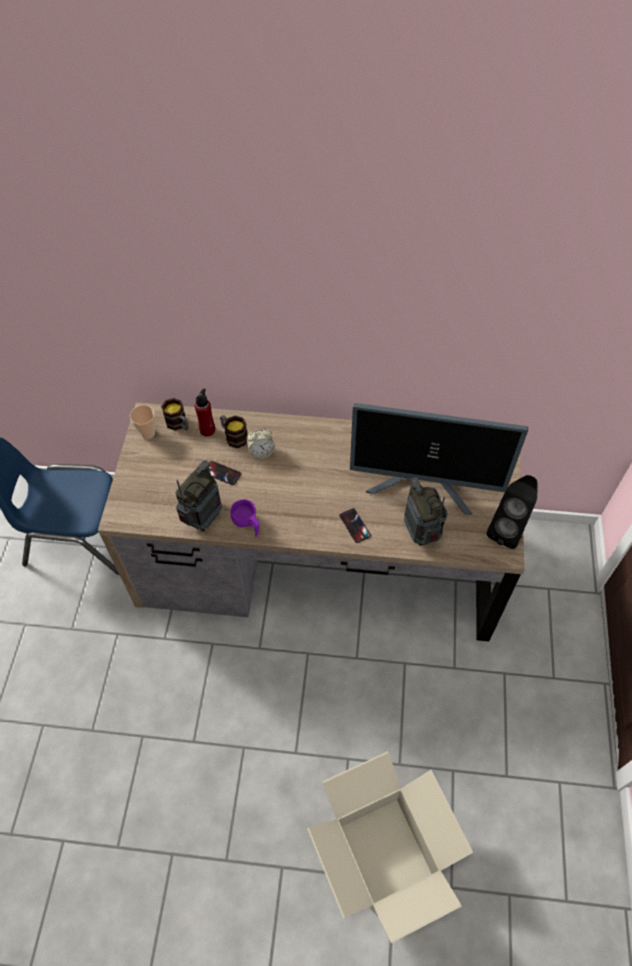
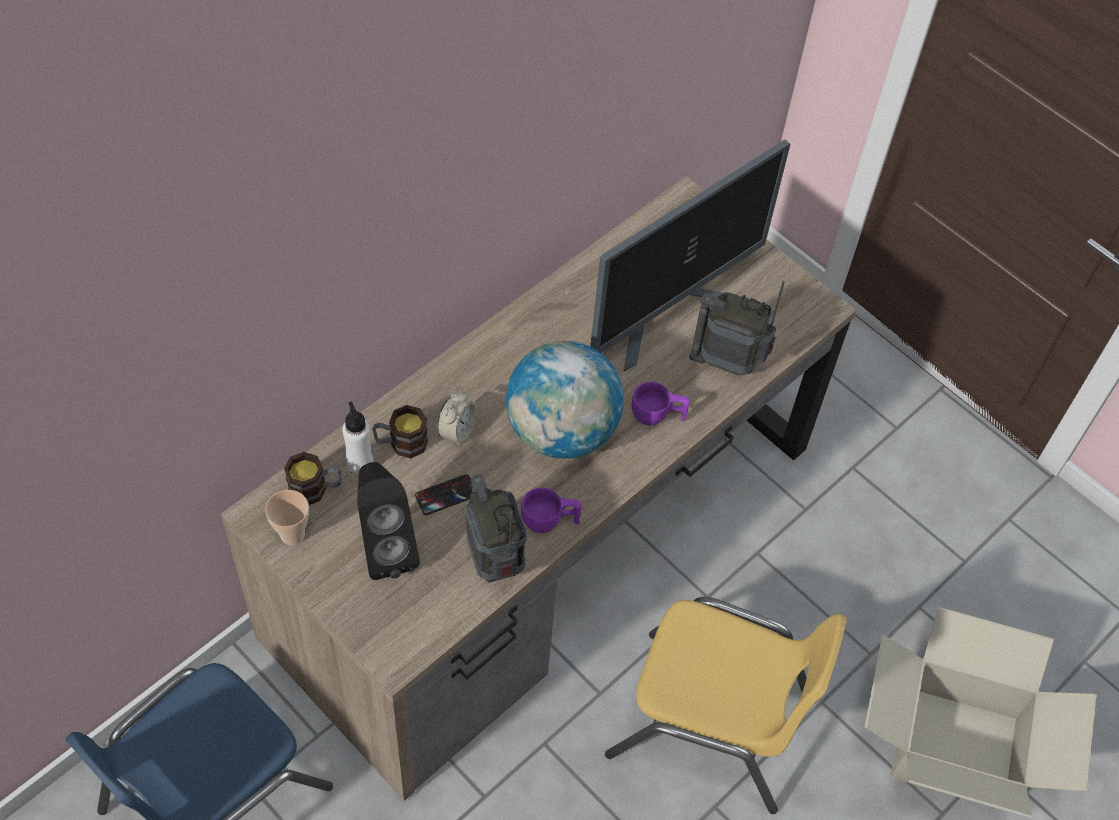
camera: 55 degrees left, 0 degrees up
red bottle [195,389,215,437] -> white bottle [342,402,373,475]
phone [339,508,371,543] -> purple cup [632,382,690,425]
black speaker [487,475,538,549] -> black speaker moved to [357,462,420,580]
none -> globe [506,341,624,459]
none -> yellow chair [605,597,847,814]

